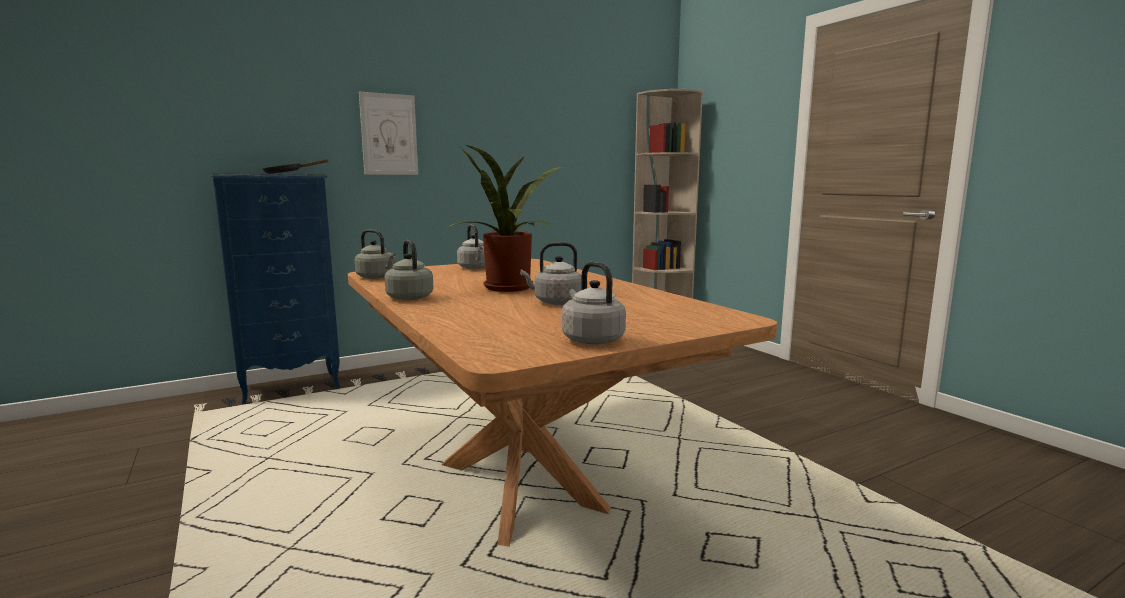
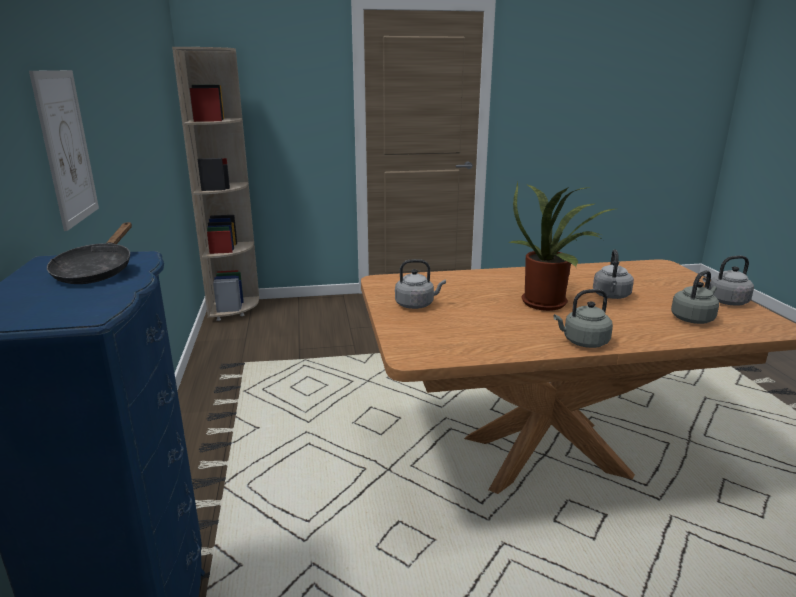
camera: 70 degrees left, 10 degrees up
grey kettle [355,229,396,279] -> grey kettle moved to [671,270,719,324]

